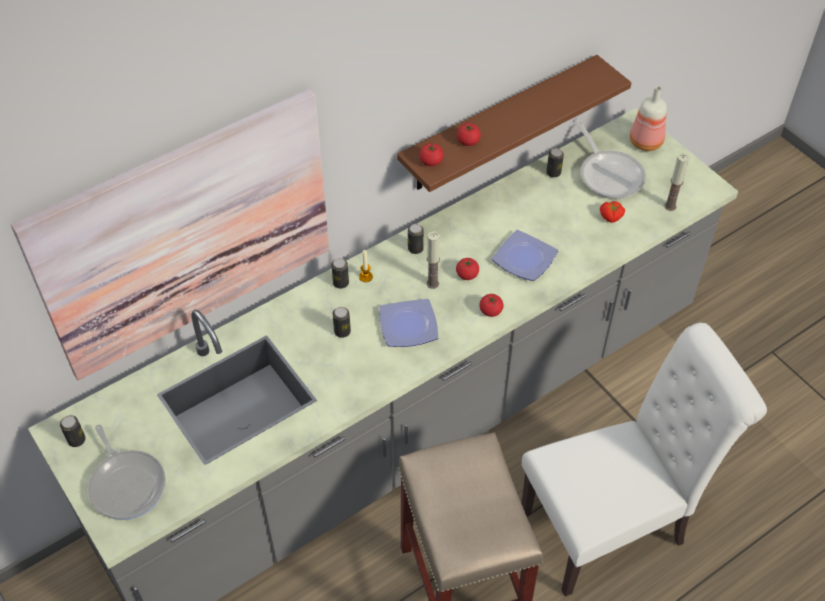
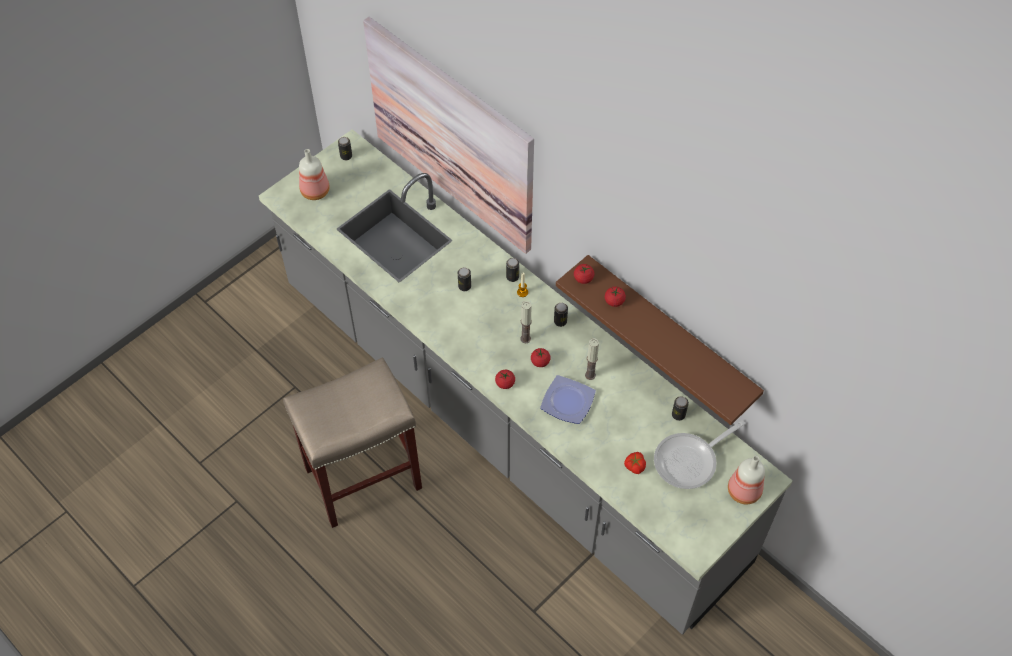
camera: 80 degrees right, 5 degrees up
frying pan [88,424,166,520] -> bottle [299,149,330,200]
plate [379,299,438,347] -> none
white chair [522,323,767,596] -> none
candle [664,154,689,211] -> candle moved to [585,338,599,380]

